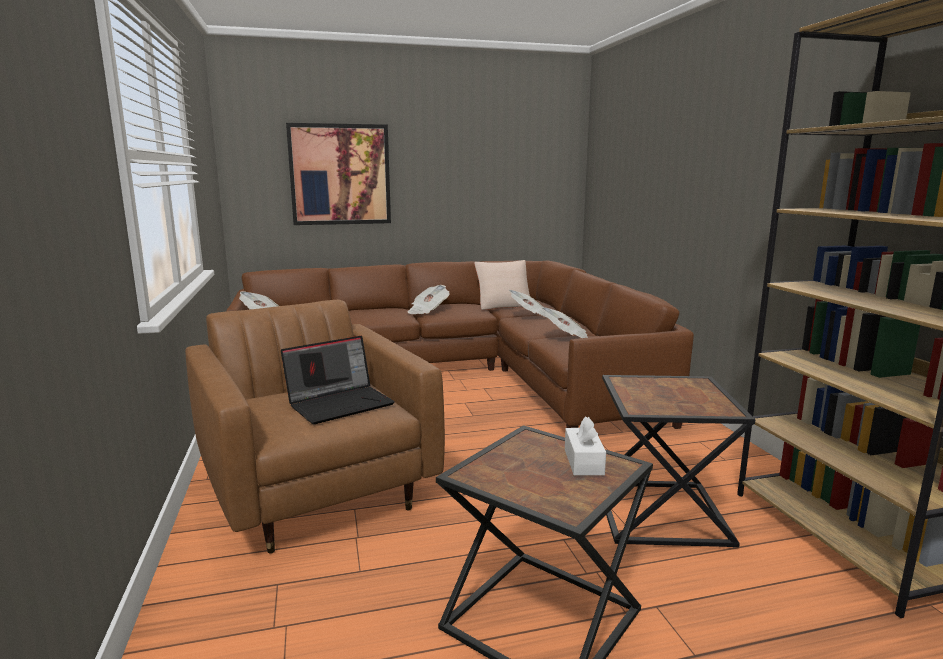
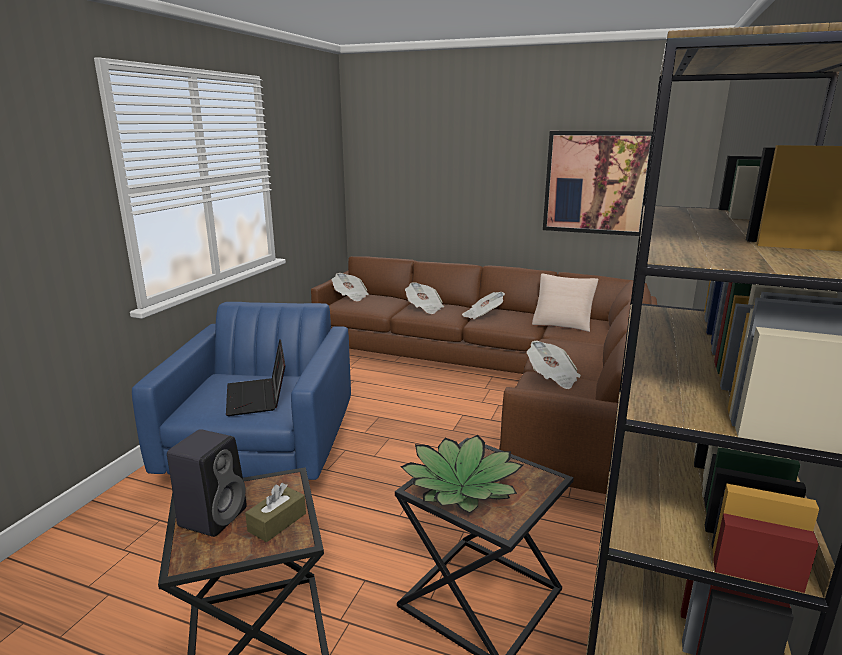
camera: 35 degrees right, 5 degrees up
brown armchair [185,300,445,554] -> blue armchair [132,302,351,480]
laptop [281,336,395,424] -> laptop turned 75 degrees clockwise [226,339,285,416]
picture [286,123,391,225] -> picture moved to [543,131,653,236]
newspaper [509,290,546,317] -> newspaper moved to [405,282,444,314]
white tissue box [565,417,606,476] -> brown tissue box [245,483,306,542]
none -> black speaker [167,429,247,537]
none -> potted plant [400,435,523,513]

